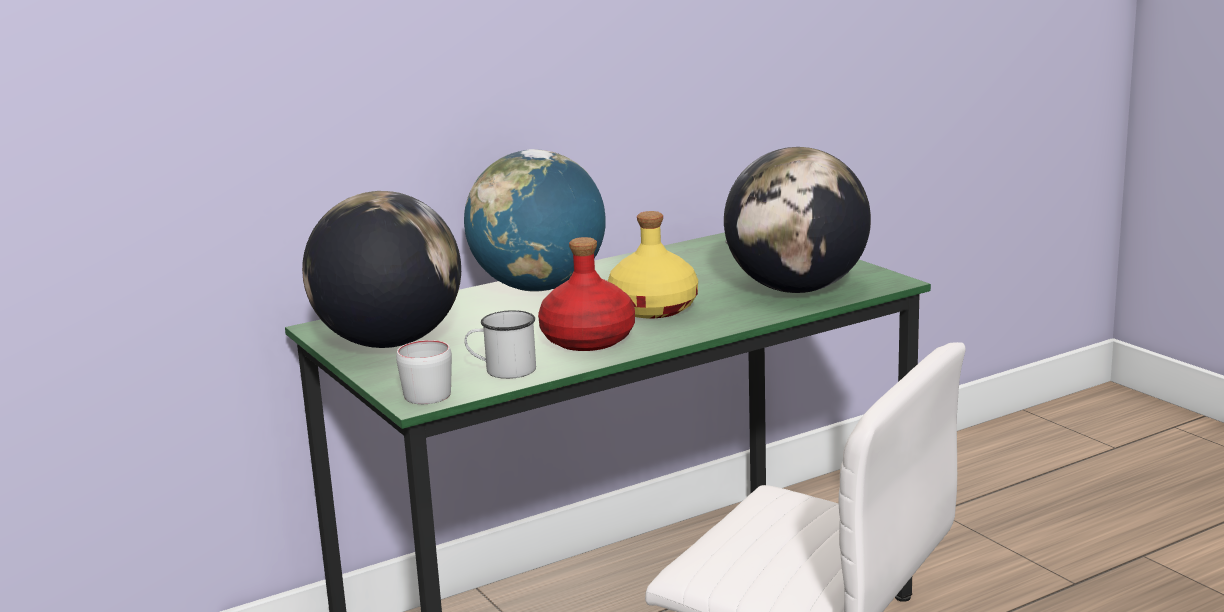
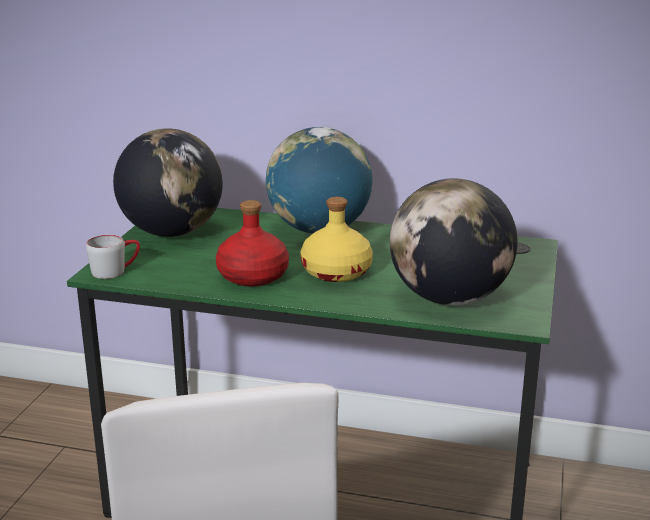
camera: 45 degrees right, 5 degrees up
white mug [464,310,536,379] -> none

